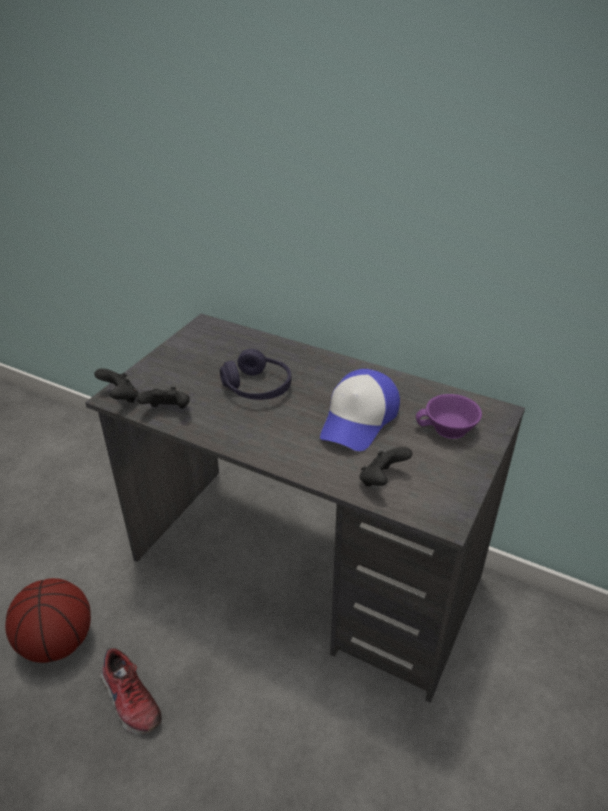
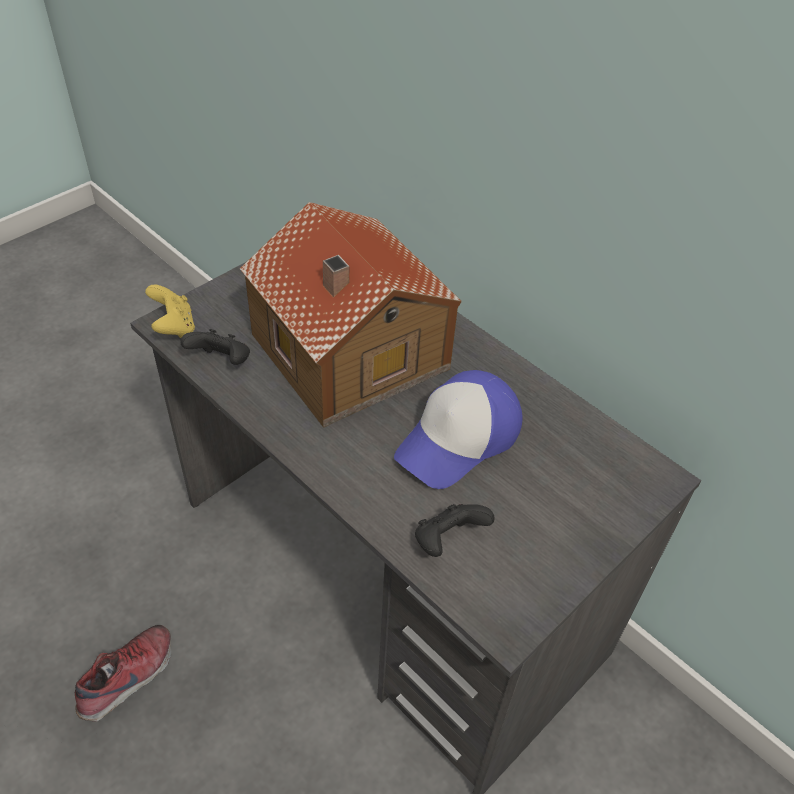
camera: 15 degrees right, 10 degrees up
basketball [5,578,91,663] -> none
black game controller [94,368,139,403] -> yellow game controller [145,285,195,338]
shoe [100,648,162,735] -> shoe turned 120 degrees counterclockwise [75,625,171,722]
purple headphones [220,349,291,400] -> toy house [240,202,462,428]
purple cup [416,394,482,439] -> none

